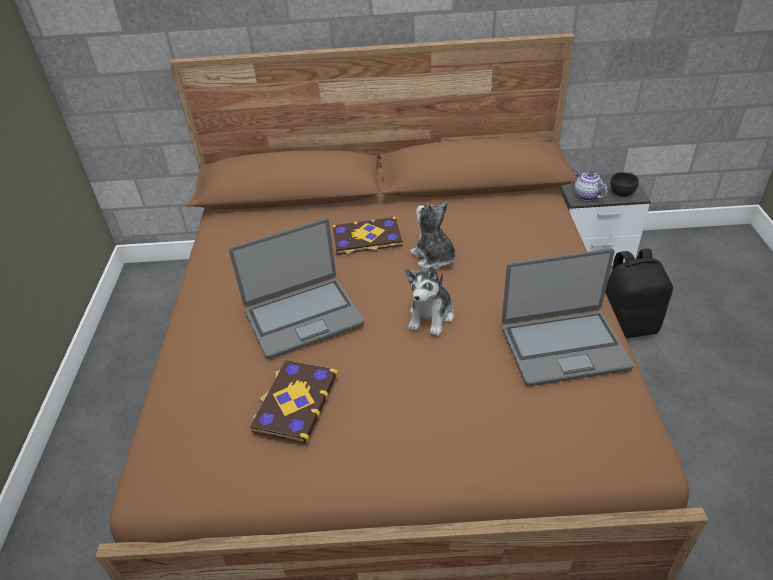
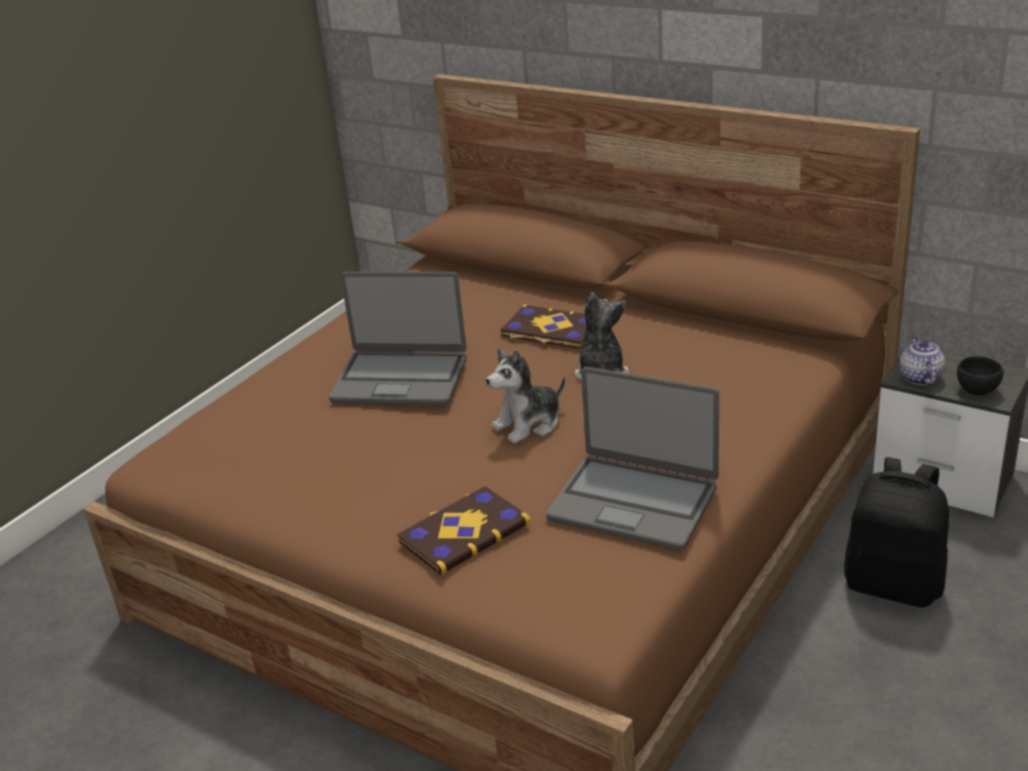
camera: 35 degrees right, 10 degrees down
book [250,360,338,443] -> book moved to [397,486,531,575]

